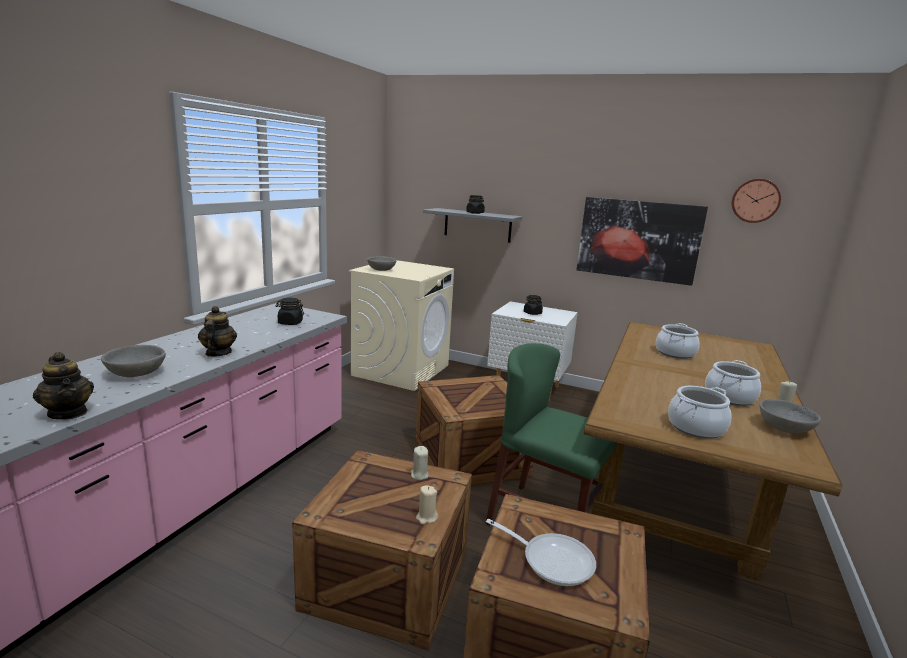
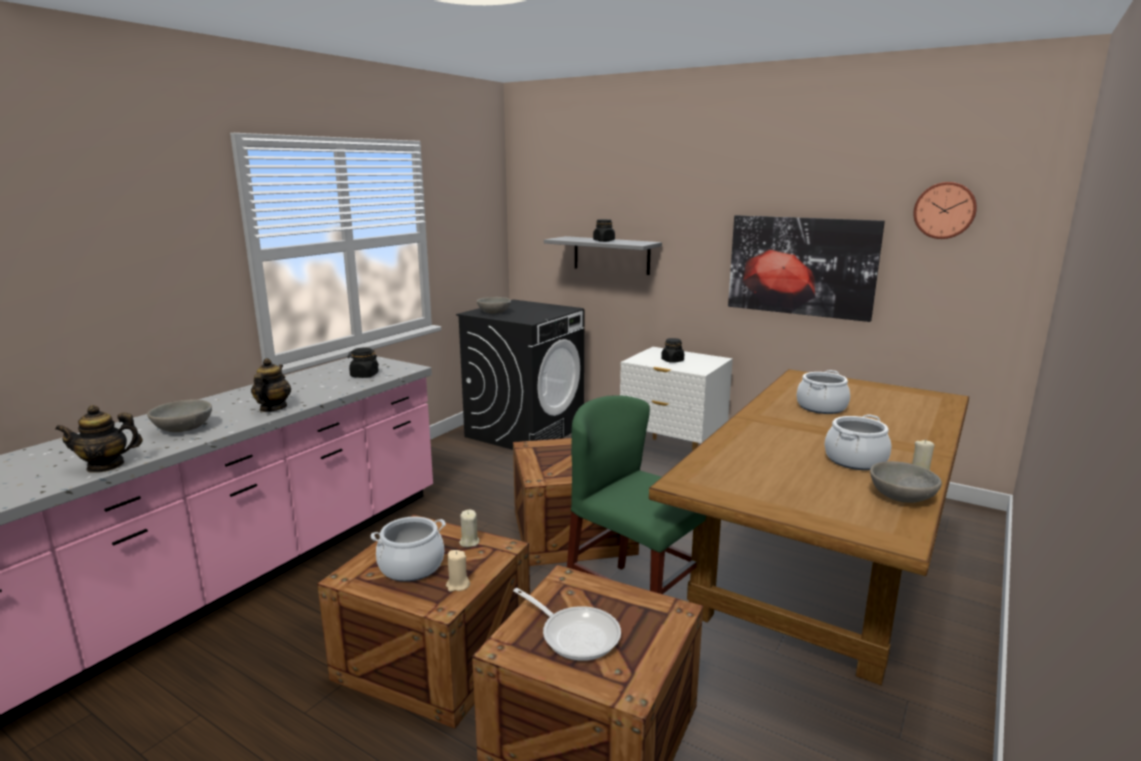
camera: 10 degrees right, 0 degrees up
teapot [33,352,94,420] -> teapot turned 105 degrees clockwise [55,405,143,473]
beige washing machine [349,260,454,391] -> black washing machine [456,299,585,450]
cooking pot [668,386,732,439] -> cooking pot moved to [371,517,446,582]

